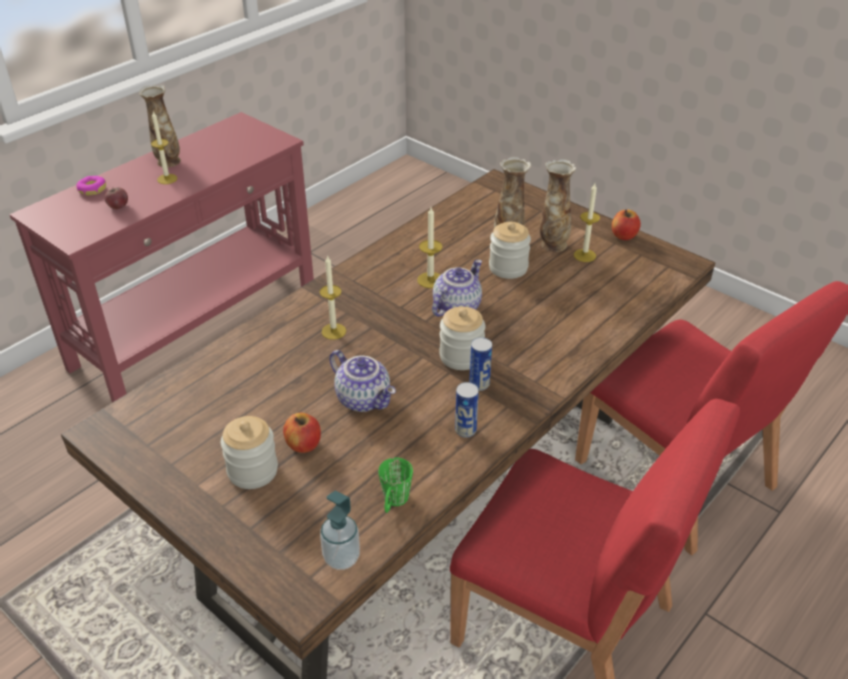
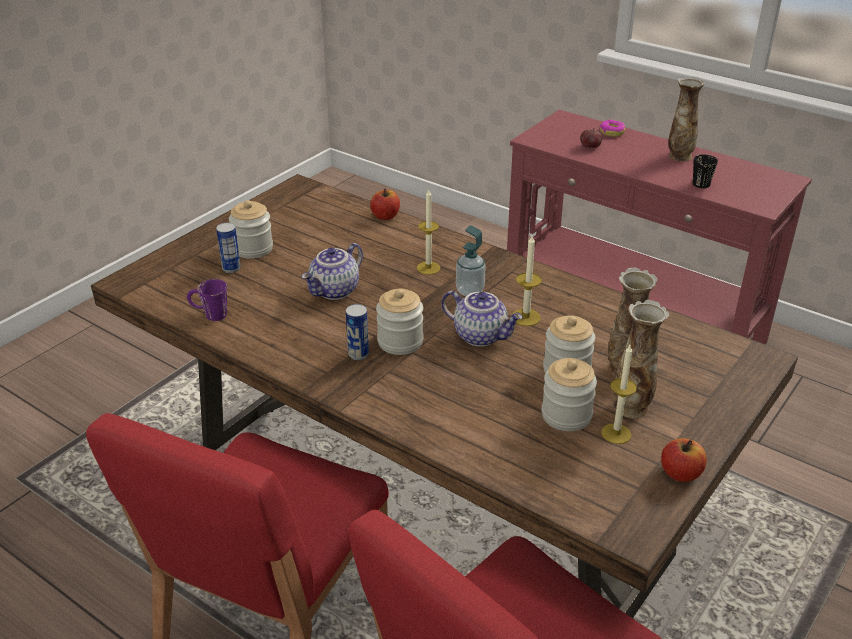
camera: 85 degrees right, 5 degrees down
candle [151,112,177,184] -> none
apple [283,413,321,453] -> apple moved to [370,189,400,220]
soap dispenser [320,490,360,570] -> soap dispenser moved to [456,225,486,296]
green mug [378,458,413,513] -> purple mug [187,279,227,321]
can [455,382,479,438] -> can moved to [216,223,241,273]
none -> jar [542,358,597,431]
none -> black mug [693,155,718,188]

